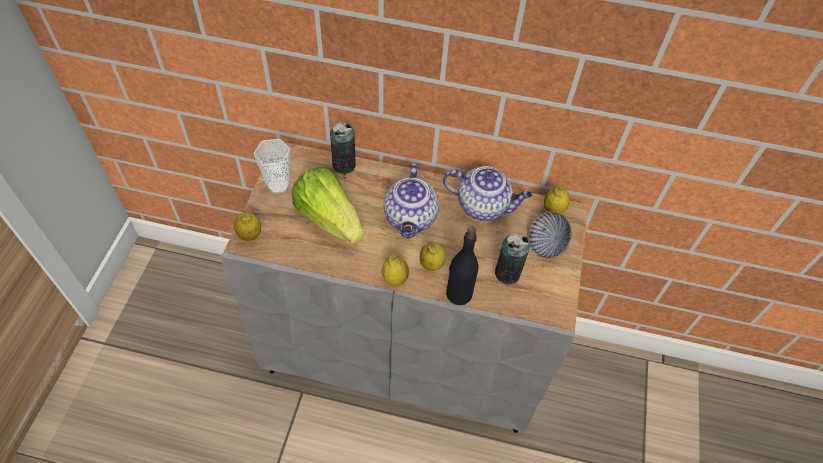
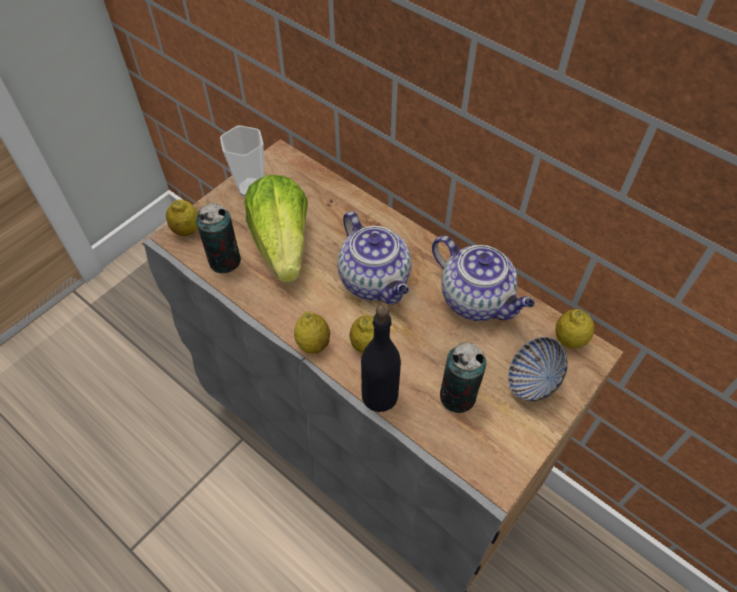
camera: 30 degrees right, 0 degrees up
can [330,122,356,174] -> can moved to [196,203,241,274]
teapot [384,163,439,239] -> teapot turned 60 degrees counterclockwise [337,211,411,304]

